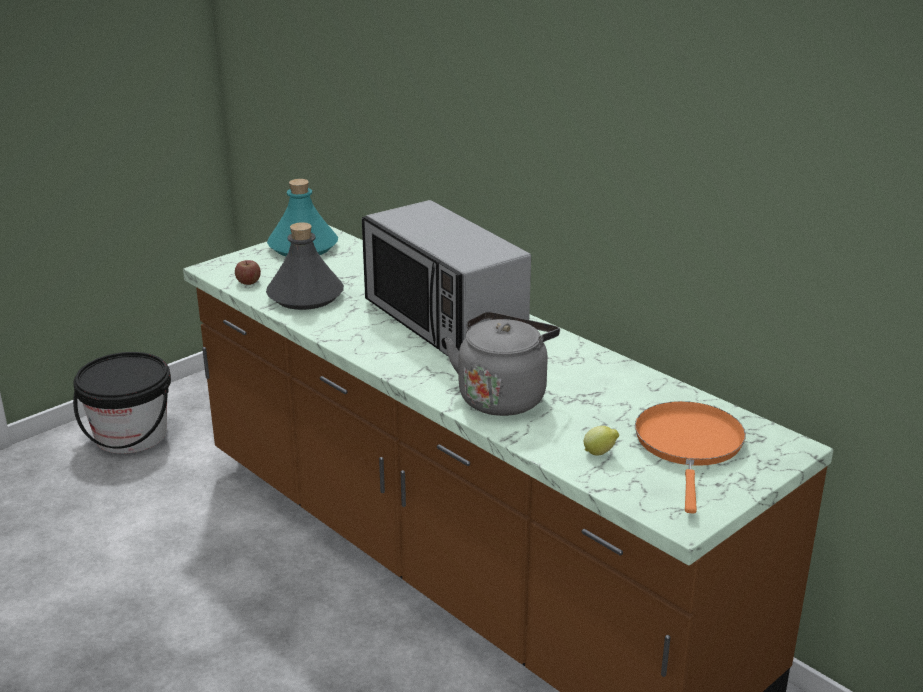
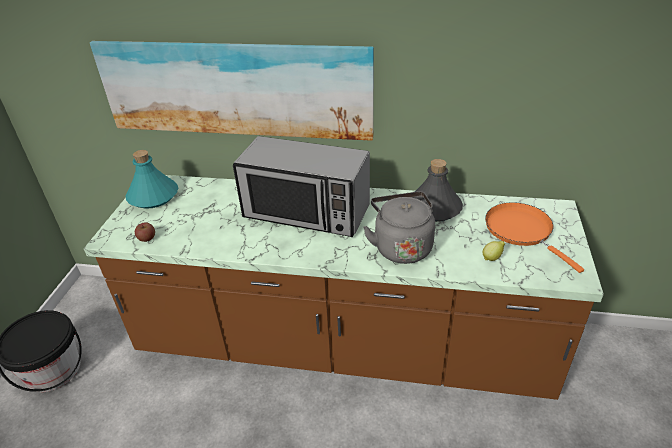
camera: 35 degrees left, 10 degrees up
grey bottle [266,222,344,310] -> grey bottle moved to [411,159,463,222]
none -> picture [90,41,374,141]

